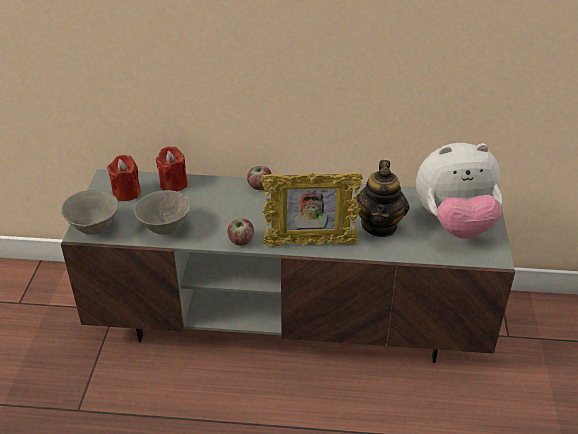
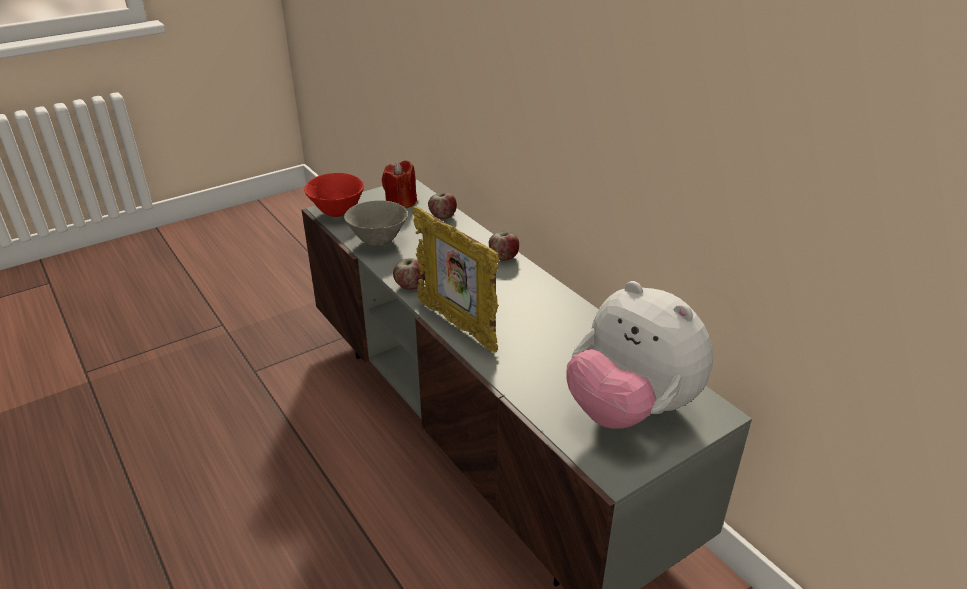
camera: 50 degrees right, 5 degrees down
grey bowl [61,190,119,235] -> red bowl [304,173,364,217]
red candle [156,147,188,192] -> apple [428,192,457,219]
teapot [357,160,409,237] -> none

